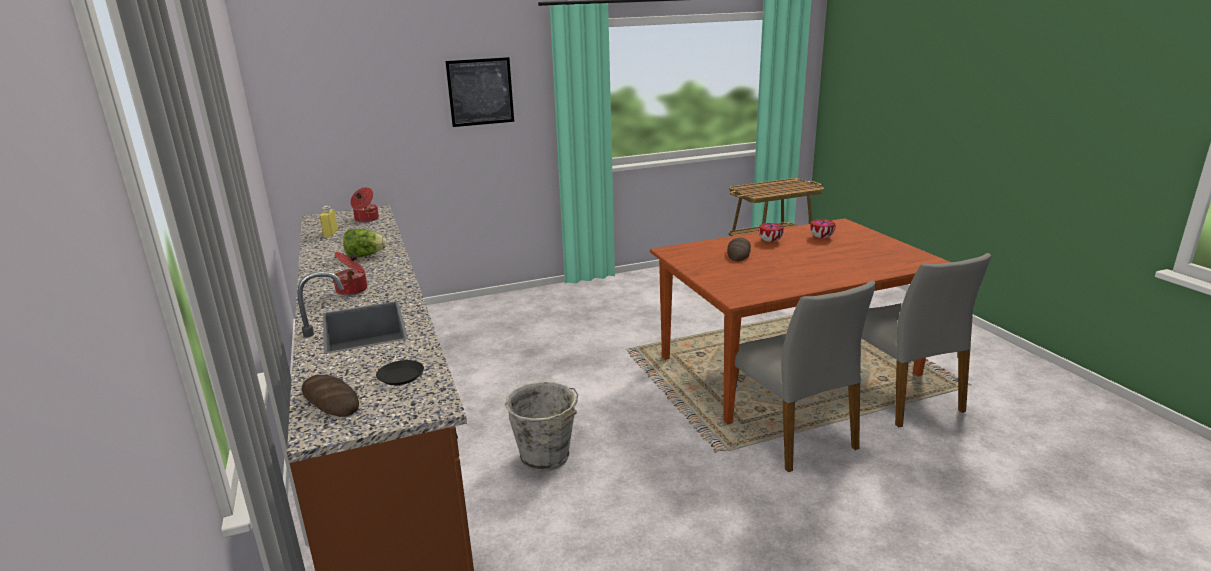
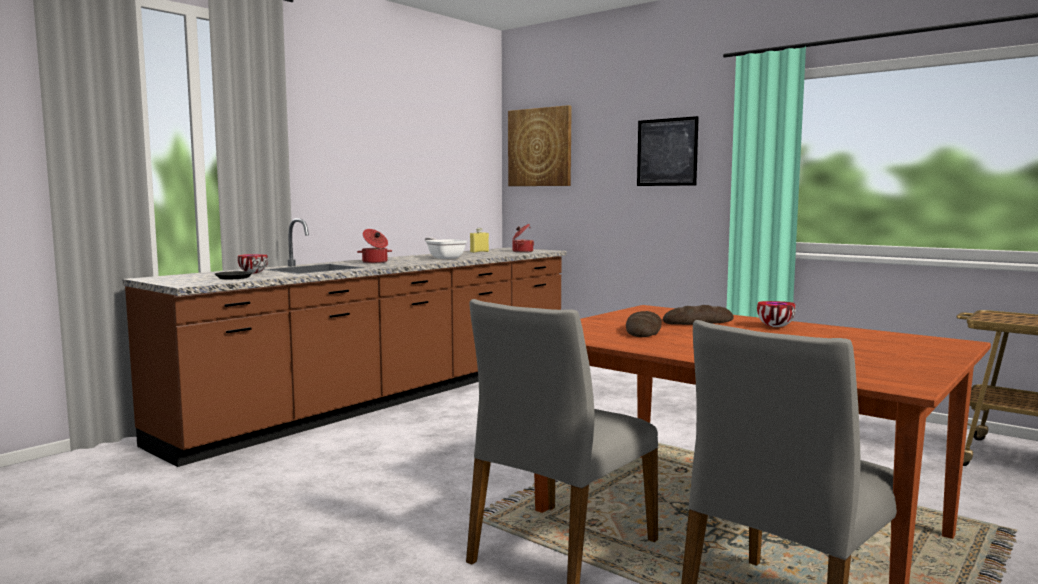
camera: 60 degrees right, 15 degrees down
bread [302,375,359,417] -> bread moved to [626,311,662,337]
lettuce [343,229,387,258] -> frying pan [425,237,467,259]
grey bucket [505,382,578,472] -> none
bowl [810,219,835,238] -> bowl moved to [238,254,268,273]
none -> picture [508,105,572,186]

